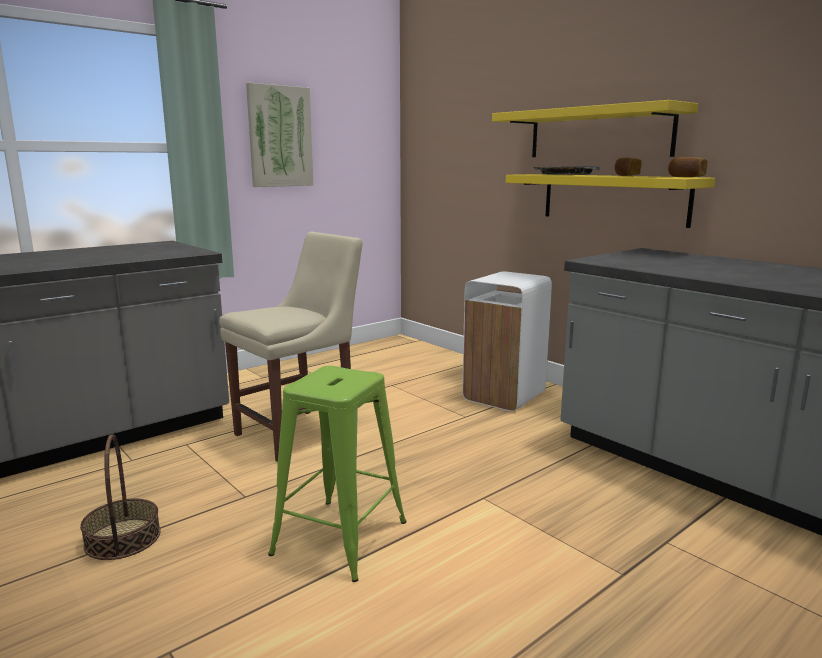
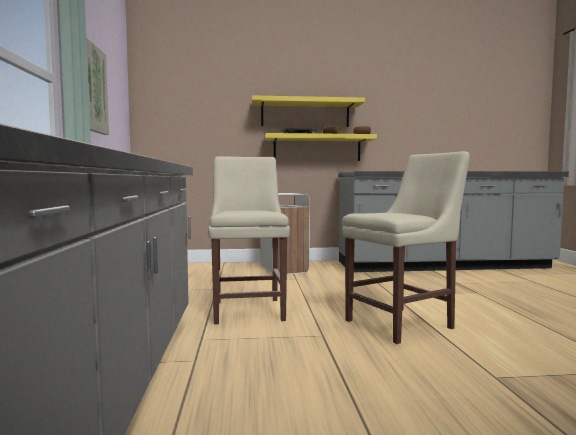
camera: 55 degrees left, 10 degrees down
basket [80,434,161,560] -> none
green stool [268,366,407,582] -> beige chair [342,151,470,344]

